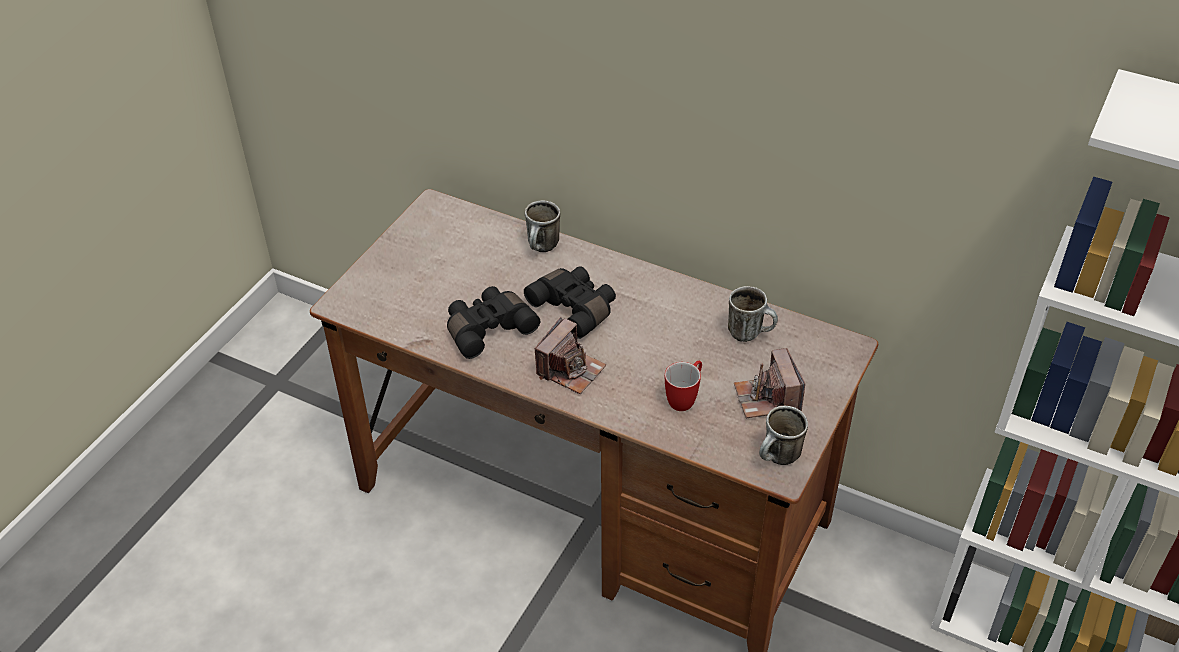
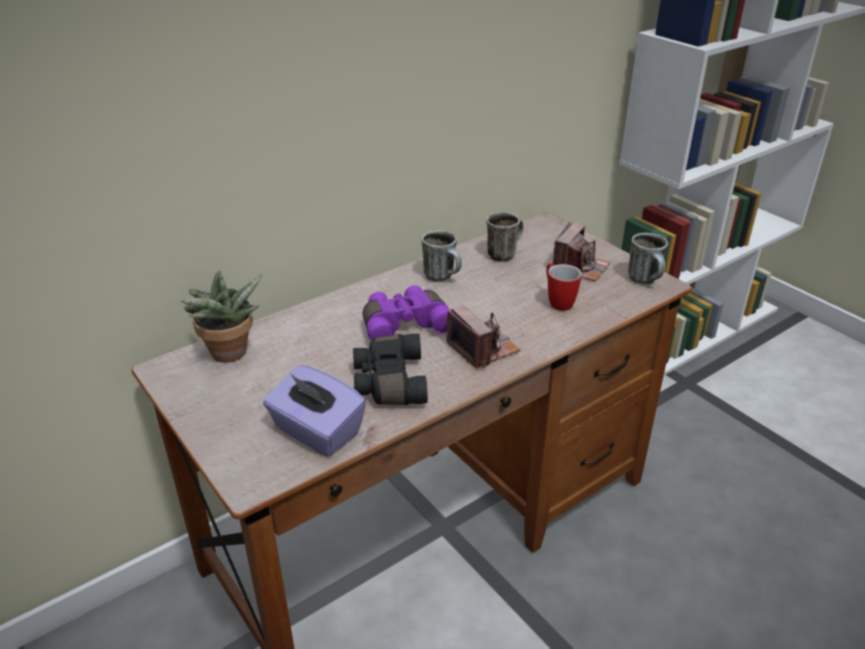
camera: 65 degrees left, 10 degrees down
black binoculars [524,266,616,339] -> purple binoculars [363,285,451,340]
mug [525,200,560,252] -> mug moved to [422,230,462,281]
camera [734,348,805,418] -> camera turned 75 degrees counterclockwise [553,222,610,282]
none -> potted plant [181,270,262,363]
none -> purple tissue box [263,365,366,457]

